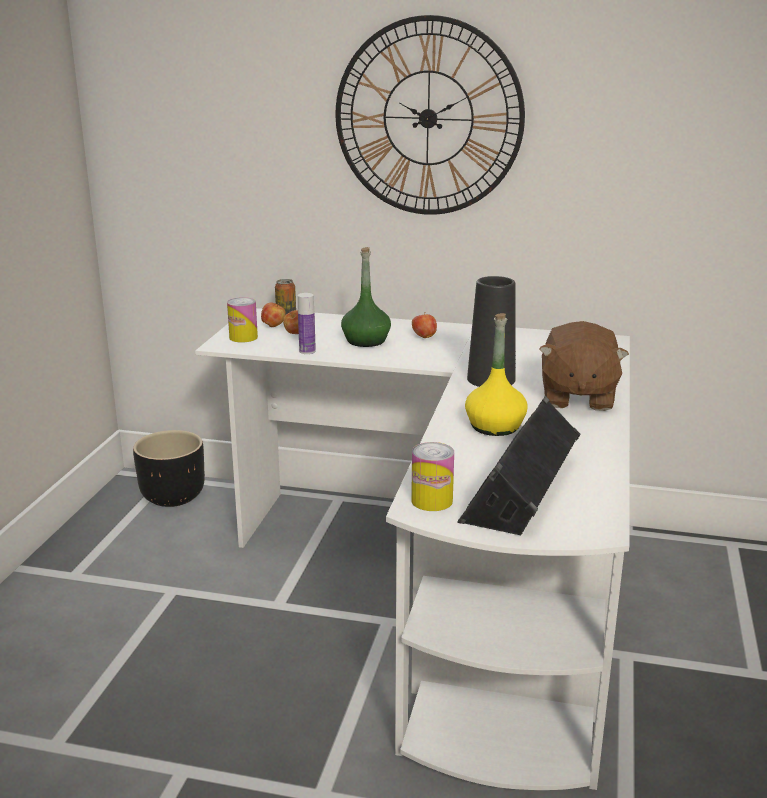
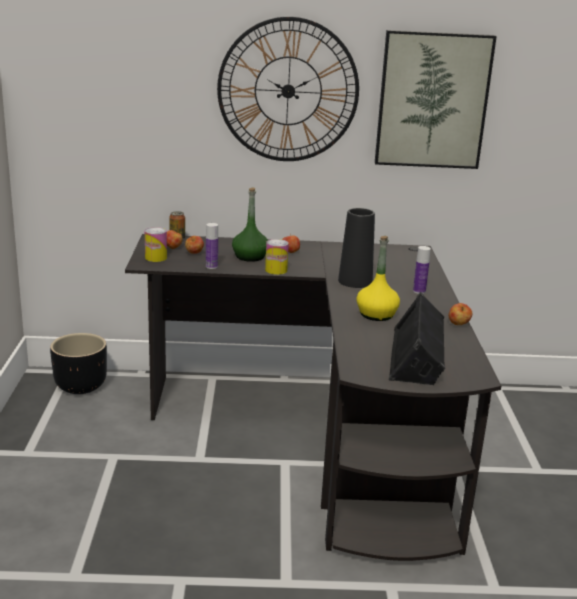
camera: 15 degrees left, 0 degrees up
white desk [195,308,630,790] -> black desk [125,234,501,561]
can [411,442,454,511] -> can moved to [265,239,289,275]
brown plush toy [539,321,629,411] -> bottle [413,246,431,294]
none -> picture [375,30,497,169]
none -> apple [449,303,472,325]

